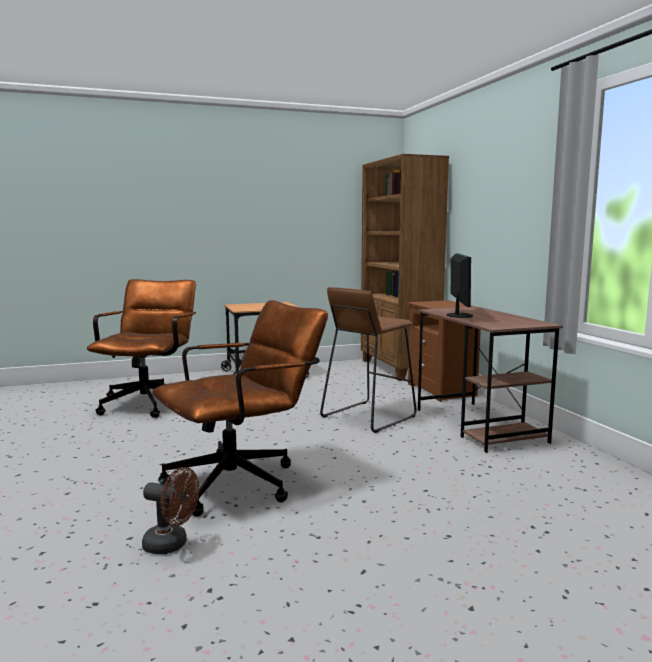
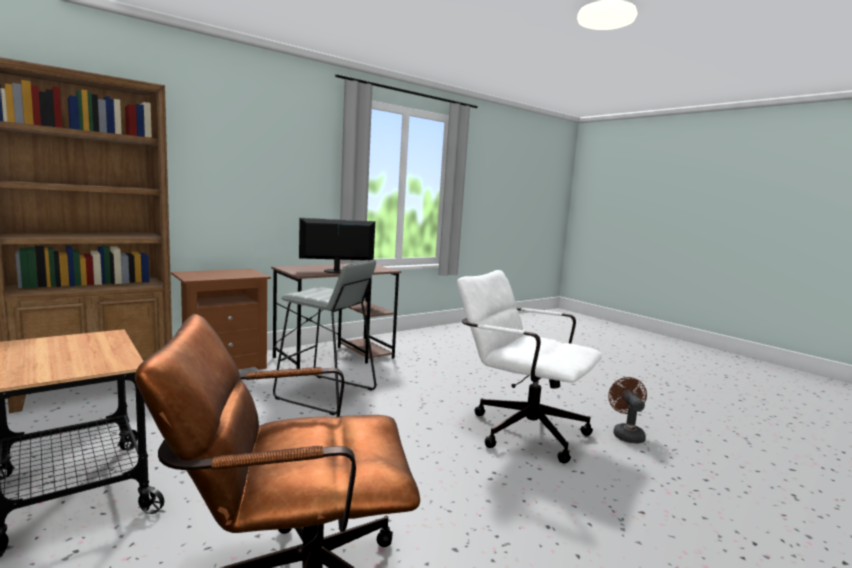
camera: 110 degrees left, 0 degrees up
brown office chair [152,300,328,516] -> white office chair [457,270,602,463]
brown stool [320,287,416,433] -> grey stool [273,260,376,415]

